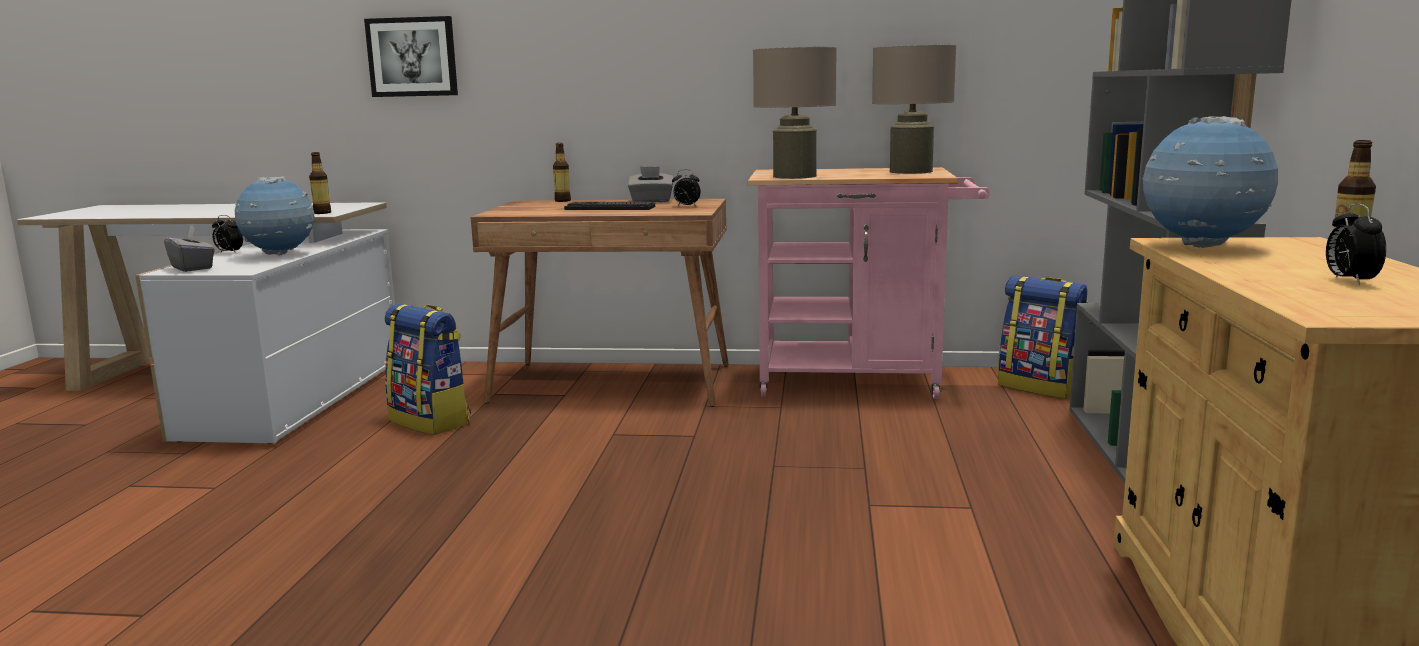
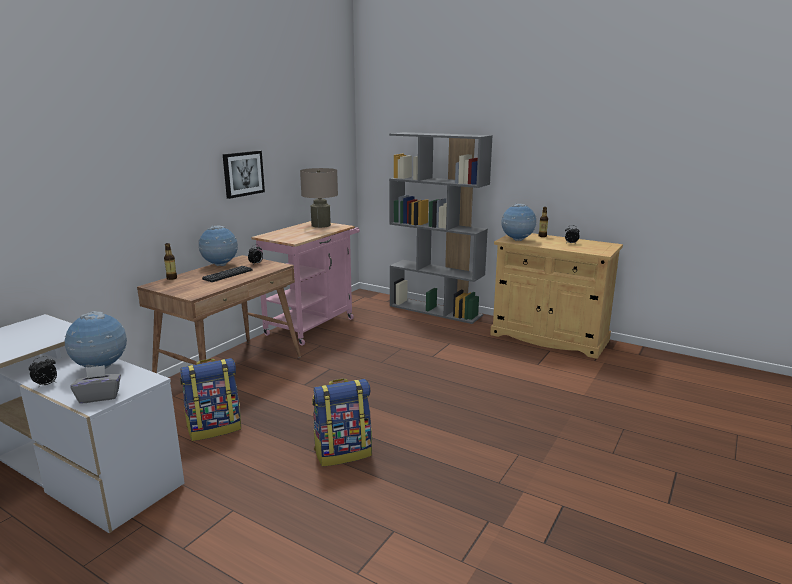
camera: 65 degrees left, 5 degrees up
bottle [309,152,331,214] -> none
picture [364,16,458,97] -> picture moved to [223,151,265,199]
grey tissue box [628,166,674,202] -> globe [198,225,238,266]
beige table lamp [753,47,837,179] -> none
backpack [998,276,1088,399] -> backpack moved to [312,379,372,467]

